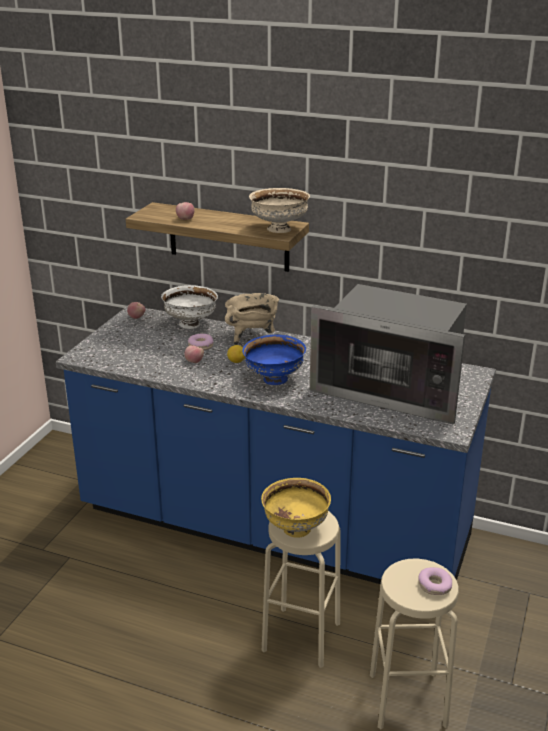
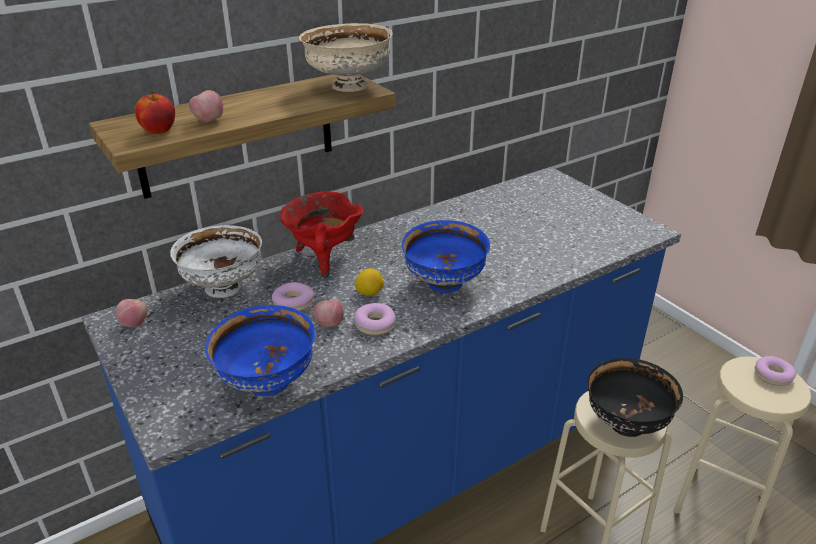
camera: 55 degrees left, 5 degrees up
beige cooking pot [225,293,279,345] -> red cooking pot [280,191,364,278]
yellow bowl [261,478,331,538] -> black bowl [587,358,683,437]
microwave [310,284,467,425] -> none
none -> apple [135,91,175,134]
none -> blue bowl [205,305,315,396]
none -> donut [354,303,396,335]

